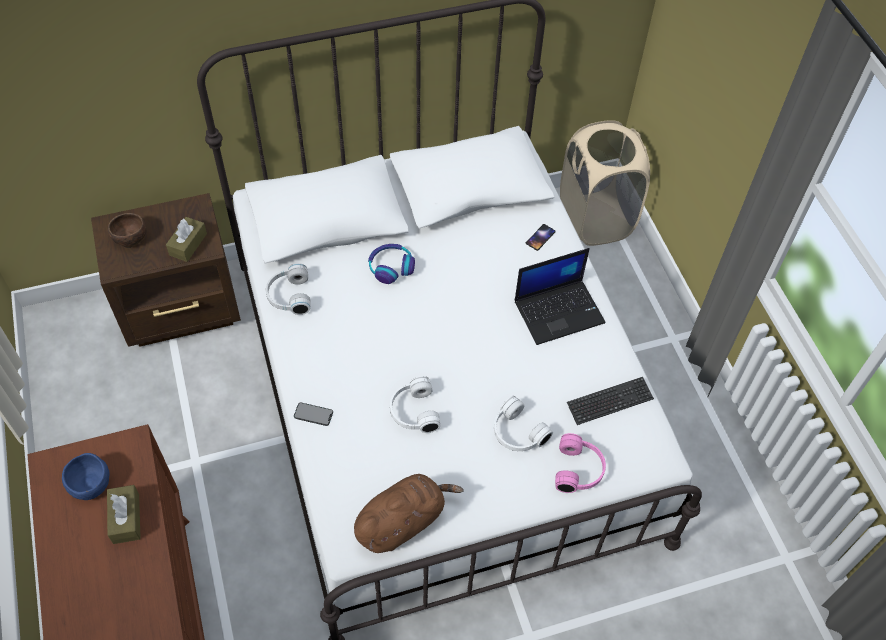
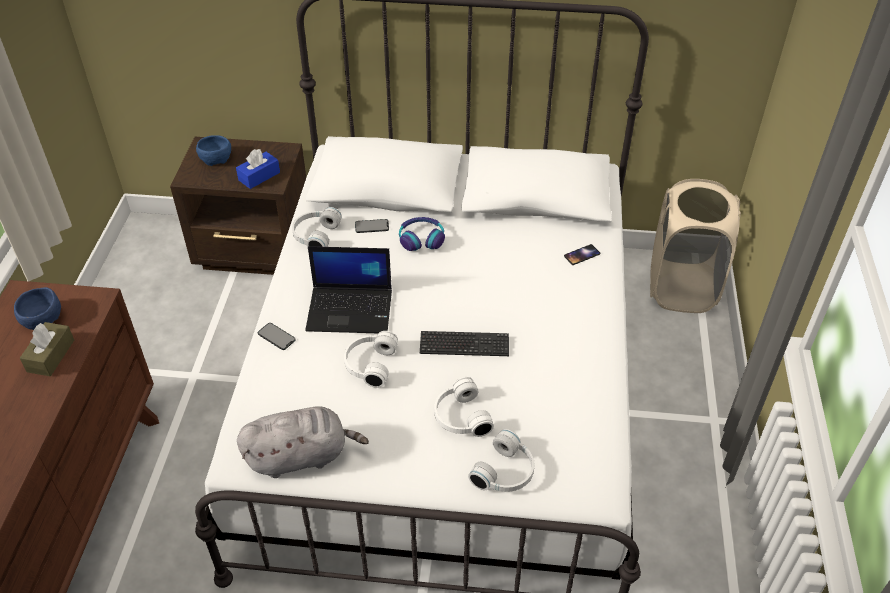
camera: 25 degrees right, 10 degrees down
brown bowl [108,213,146,248] -> blue bowl [196,135,231,166]
brown tissue box [166,217,207,262] -> blue tissue box [236,149,280,189]
brown plush toy [354,474,463,553] -> grey plush toy [237,407,369,478]
laptop [515,248,606,345] -> laptop moved to [305,246,392,333]
pink headphones [555,433,606,493] -> white headphones [468,429,534,492]
keyboard [567,377,654,425] -> keyboard moved to [420,331,509,356]
none -> phone [355,219,389,233]

